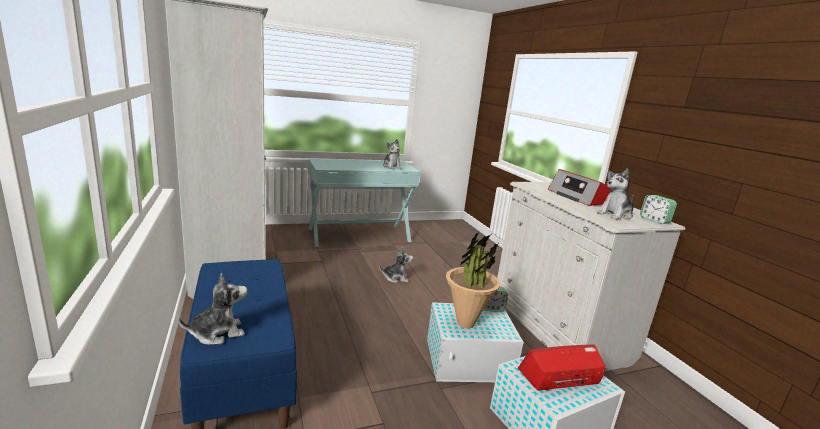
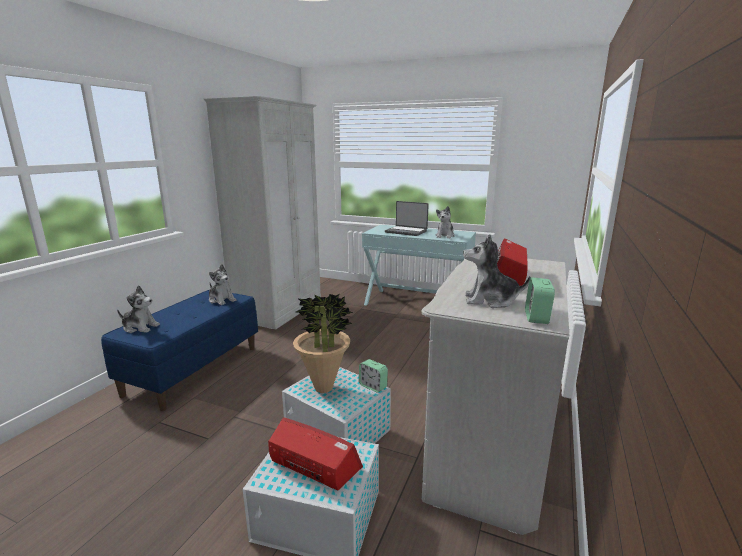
camera: 45 degrees right, 0 degrees up
plush toy [379,247,413,283] -> plush toy moved to [209,264,236,305]
none -> laptop [385,201,429,236]

